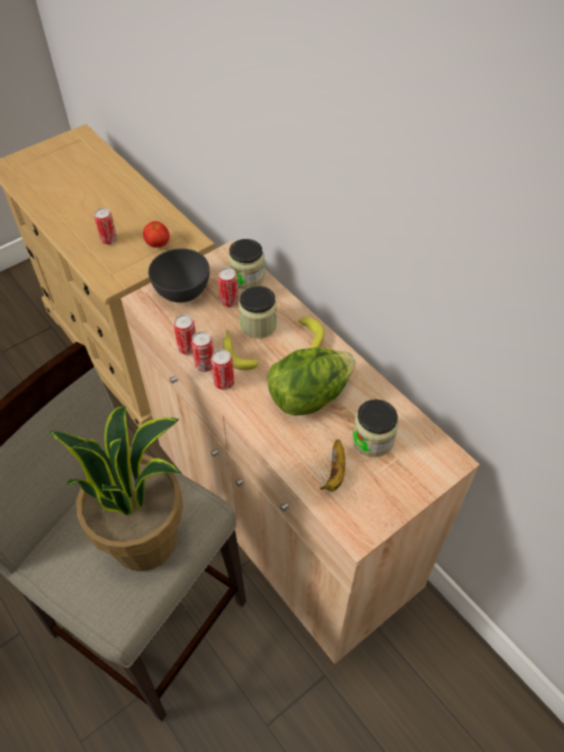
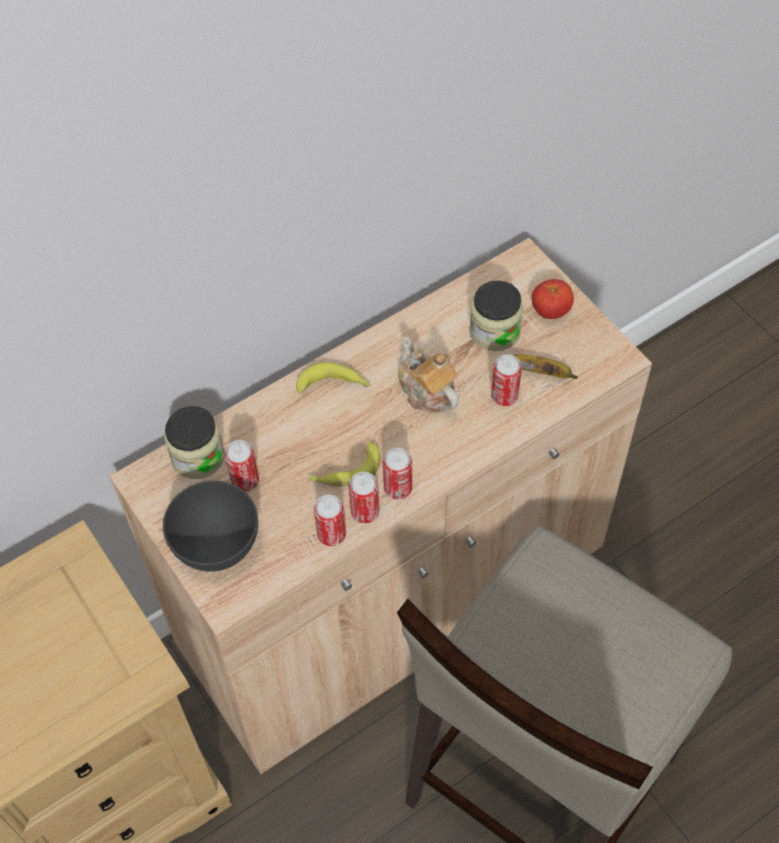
camera: 85 degrees left, 5 degrees up
potted plant [48,406,183,571] -> none
can [94,208,117,245] -> can moved to [491,354,522,406]
tomato [143,221,170,248] -> tomato moved to [532,279,574,319]
jar [239,286,277,338] -> none
lettuce [267,347,356,416] -> teapot [398,337,459,413]

